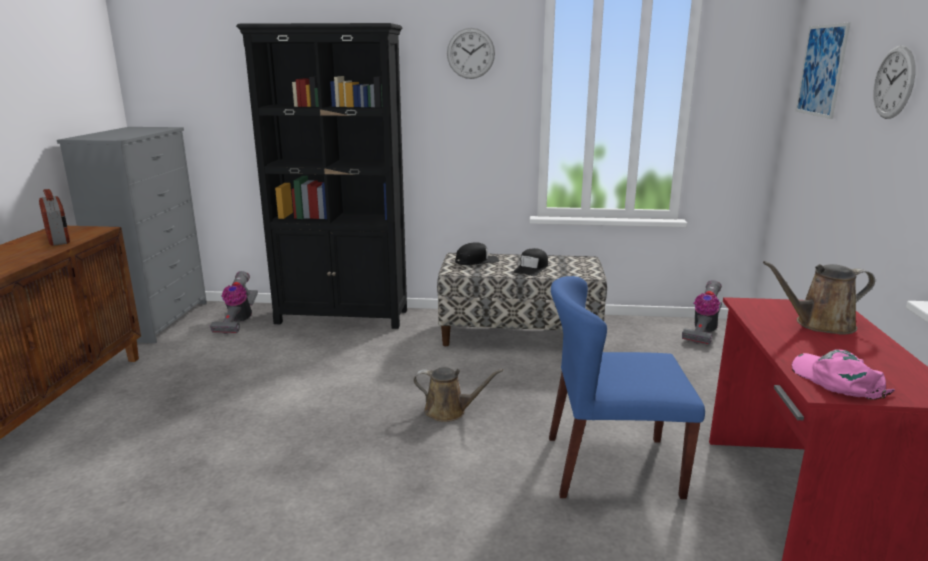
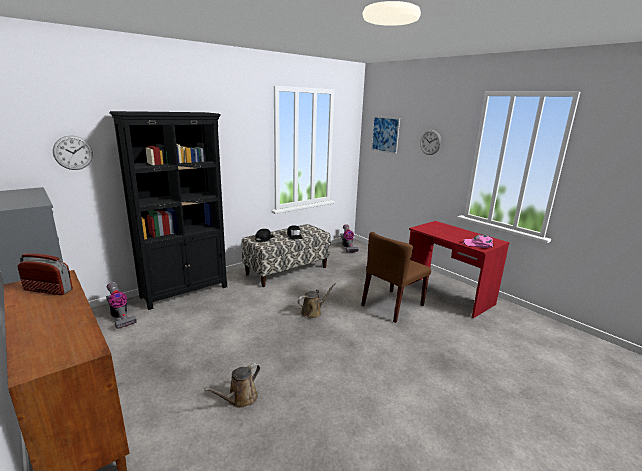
camera: 45 degrees left, 0 degrees up
wall clock [447,28,495,79] -> wall clock moved to [53,135,93,170]
blue chair [549,276,705,499] -> brown chair [361,232,431,323]
brown watering can [763,261,875,334] -> brown watering can moved to [204,363,260,408]

